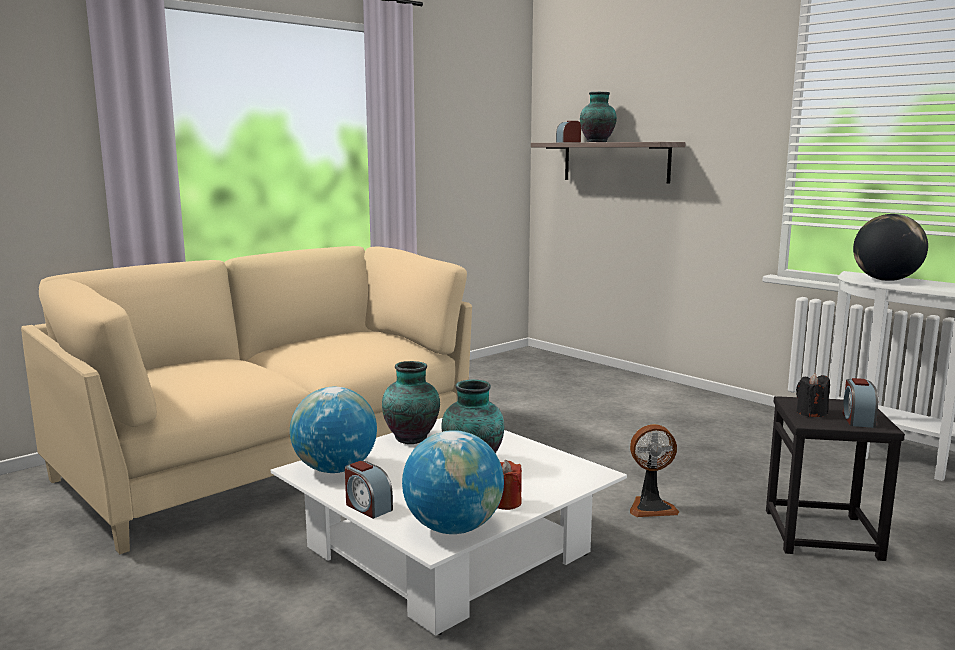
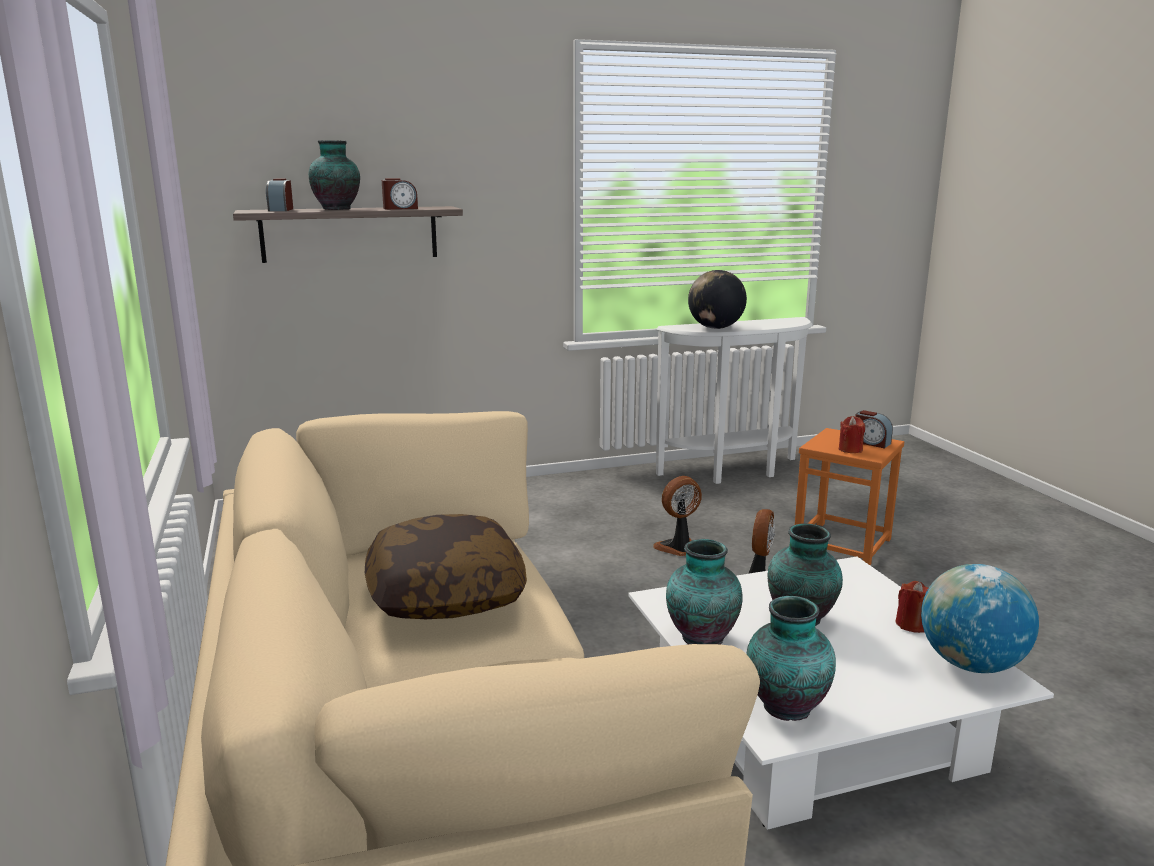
camera: 65 degrees left, 5 degrees up
globe [290,387,377,473] -> vase [747,596,836,721]
alarm clock [345,461,393,519] -> alarm clock moved to [382,178,418,210]
black stool [766,396,905,561] -> orange stool [795,428,904,565]
black candle [796,373,830,417] -> red candle [839,416,865,453]
none -> pillow [365,514,527,619]
none -> fan [653,476,702,556]

